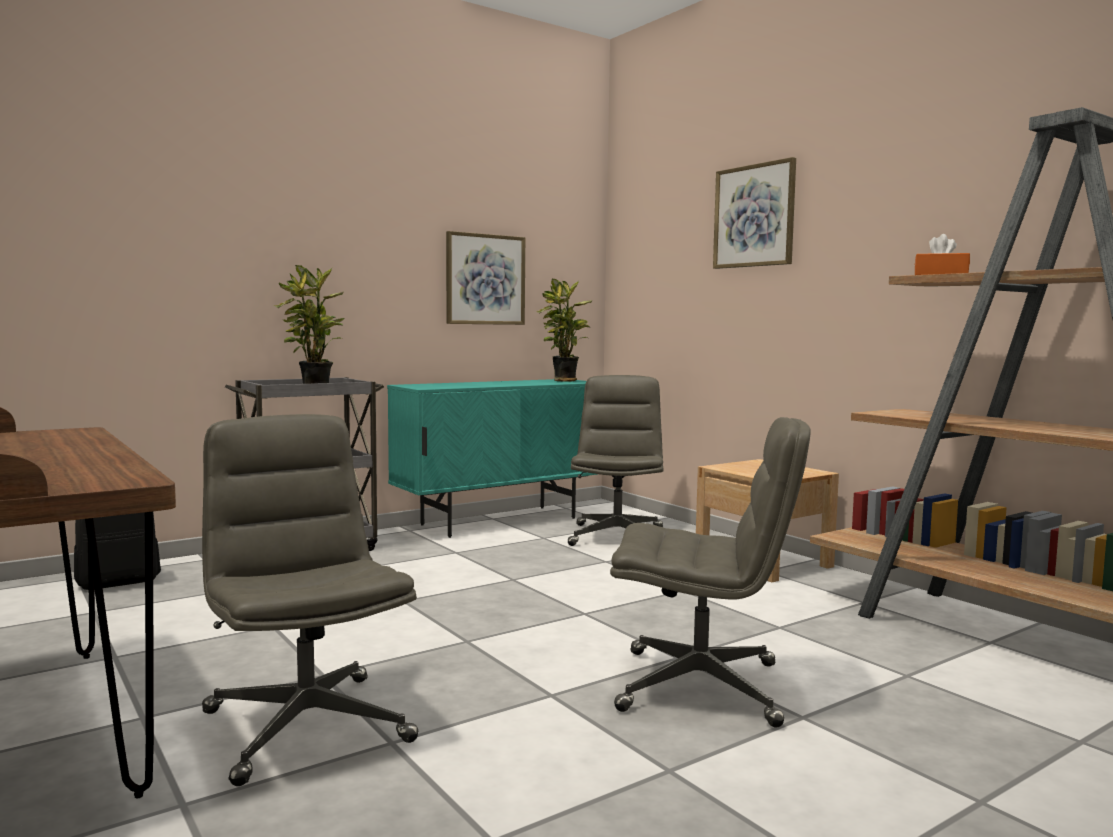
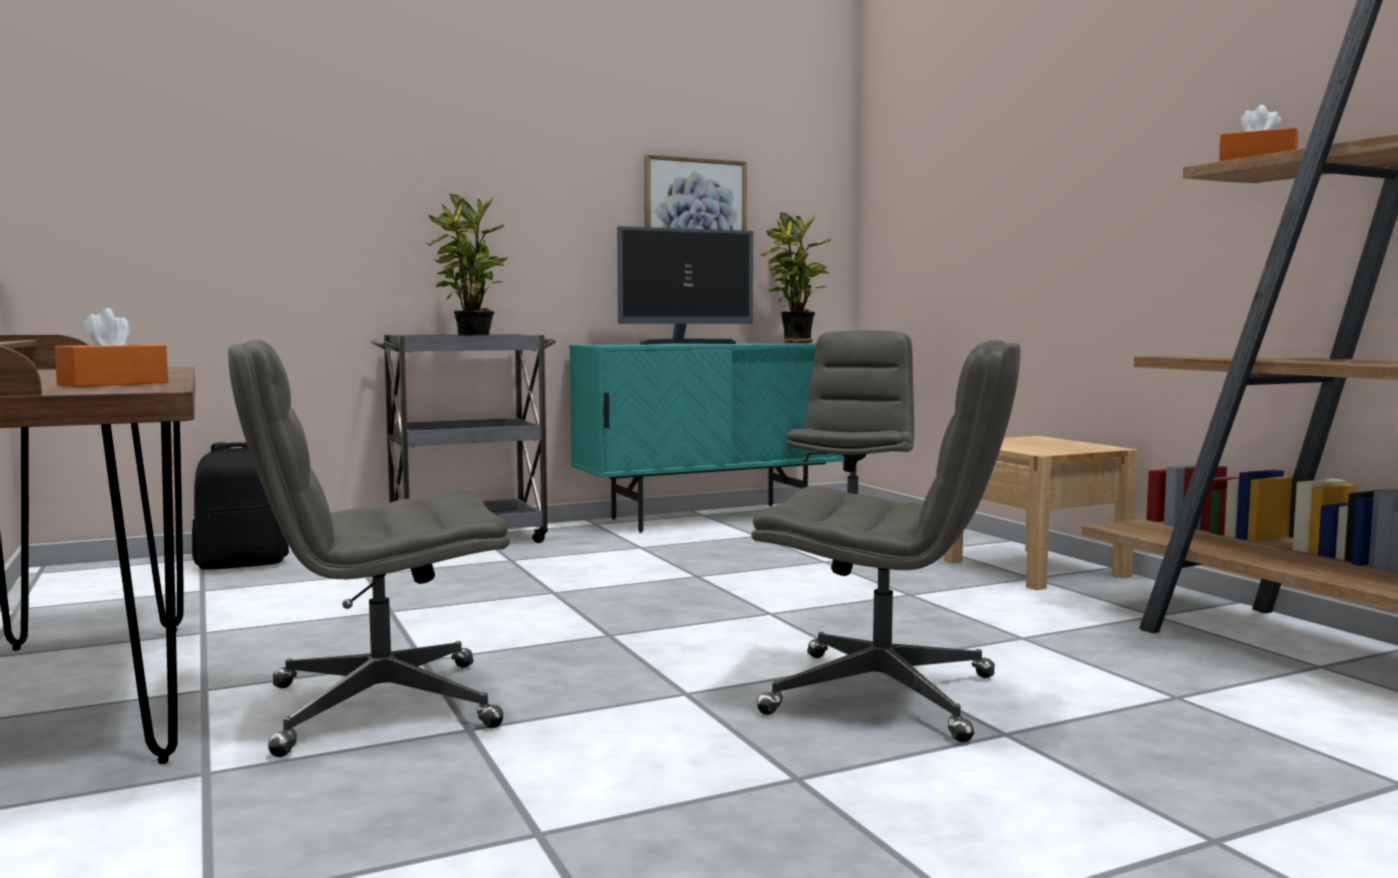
camera: 10 degrees right, 0 degrees up
grey office chair [202,414,418,786] -> grey office chair turned 90 degrees counterclockwise [228,340,510,757]
picture [713,157,796,269] -> none
none -> orange tissue box [55,308,168,387]
none -> monitor [617,226,753,345]

